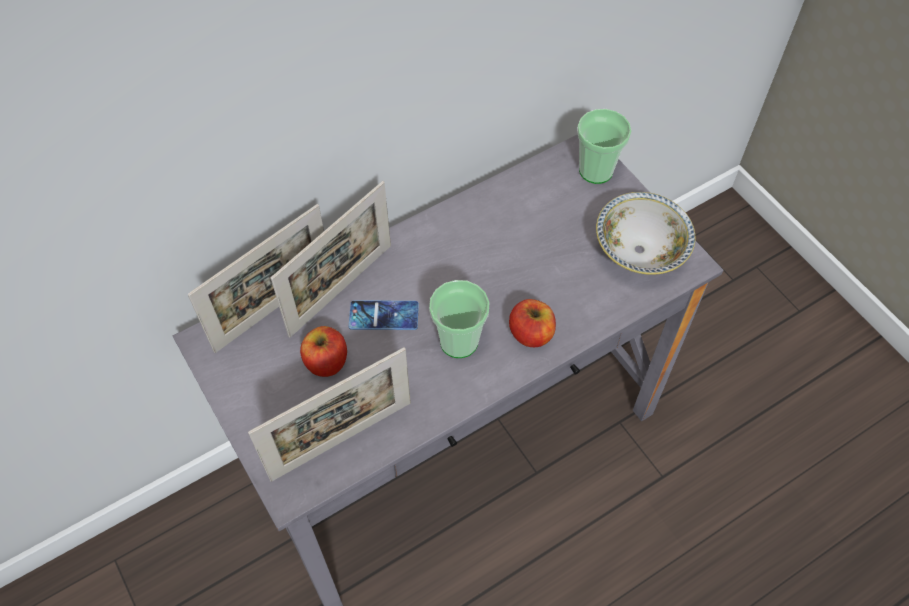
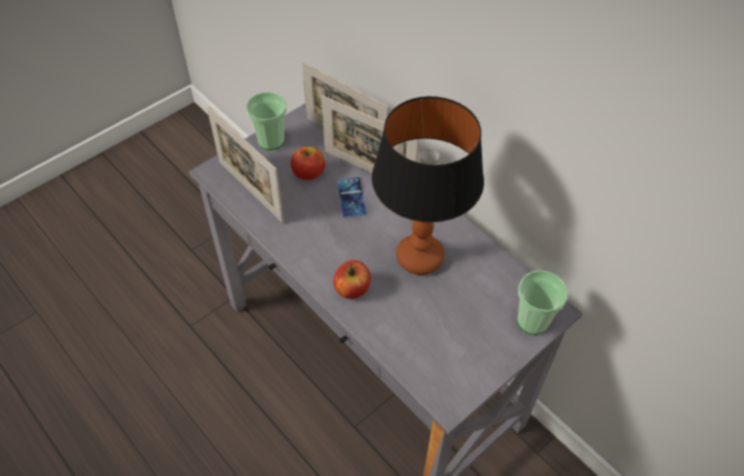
camera: 80 degrees right, 5 degrees down
cup [429,280,489,358] -> cup moved to [246,92,287,150]
bowl [596,192,696,275] -> none
none -> table lamp [372,96,484,275]

